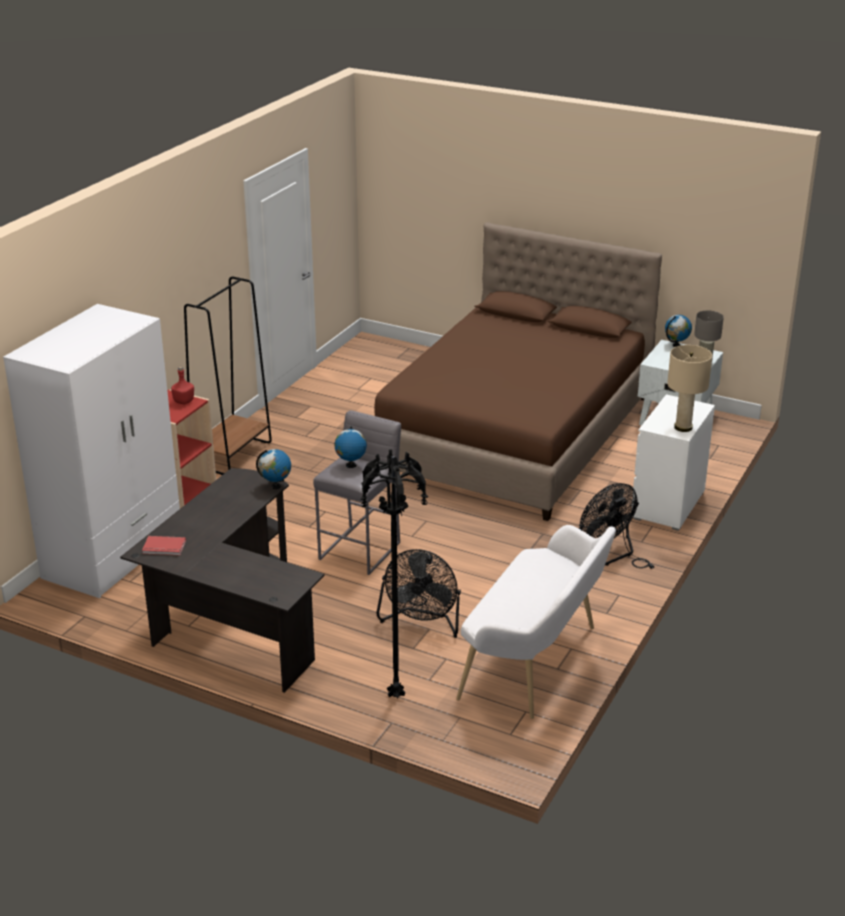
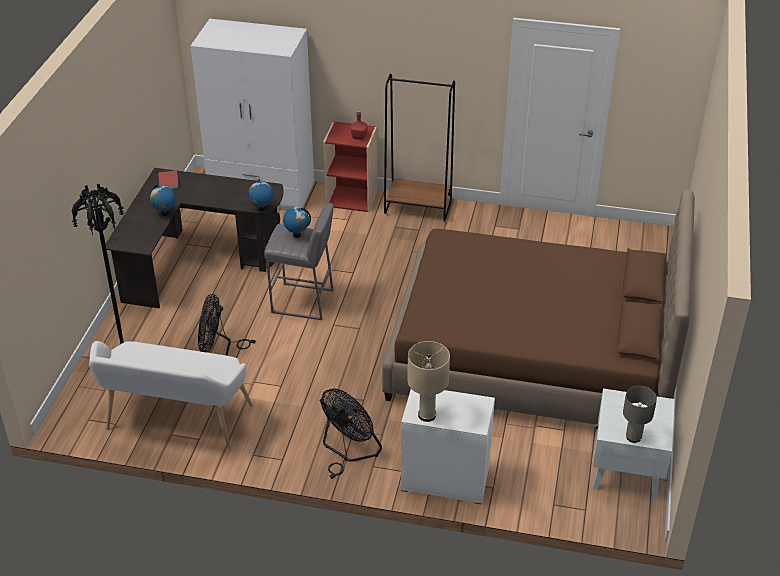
camera: 75 degrees right, 10 degrees up
globe [665,315,692,347] -> globe moved to [150,185,176,216]

